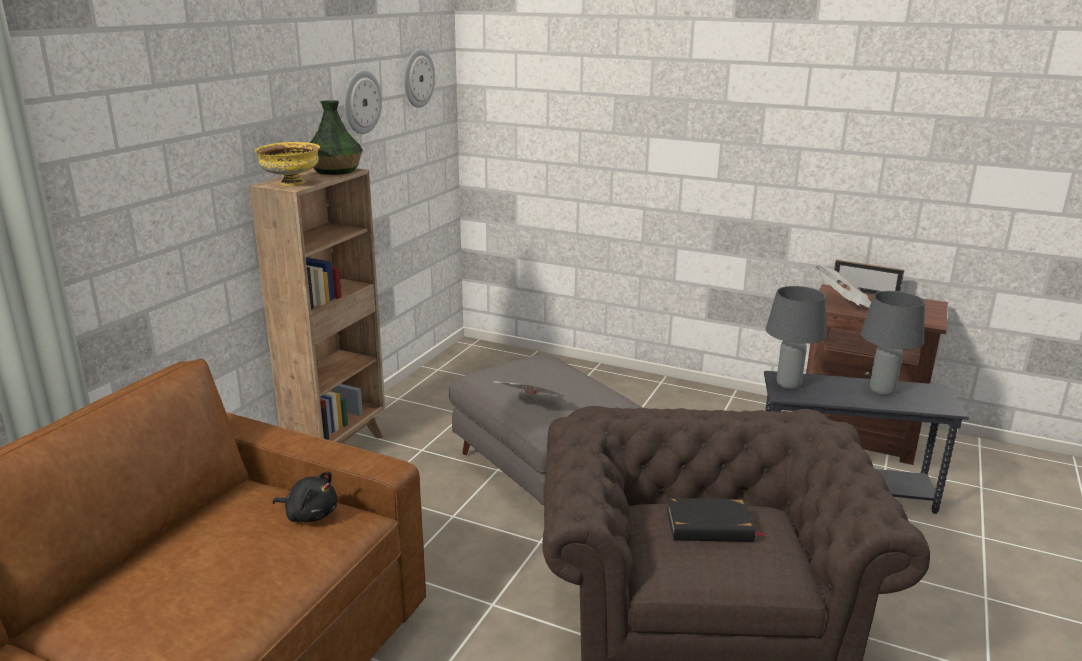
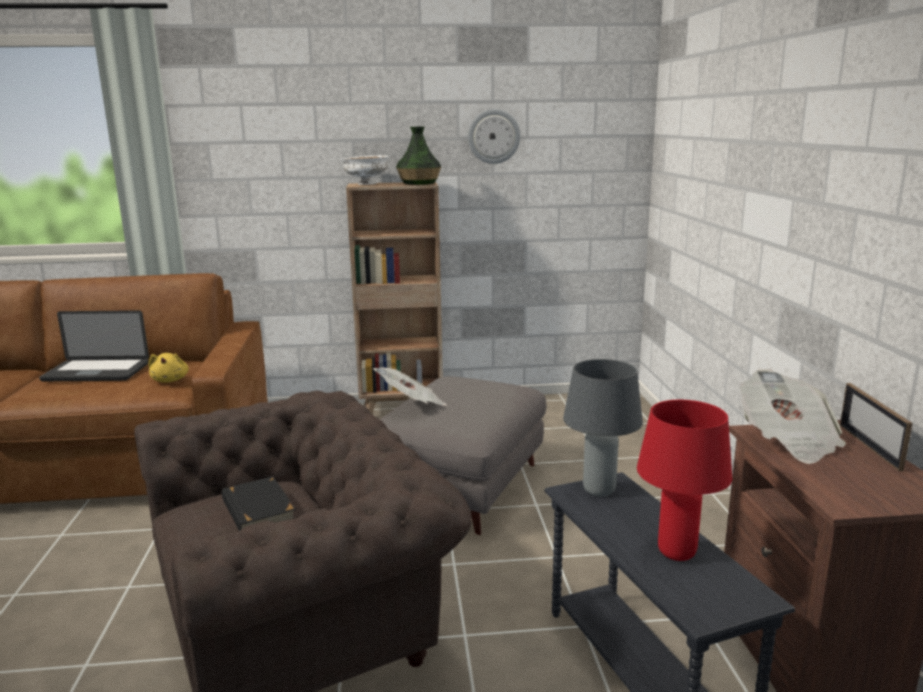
camera: 60 degrees right, 5 degrees down
yellow bowl [255,142,320,186] -> white bowl [341,155,389,185]
black plush toy [272,471,337,522] -> yellow plush toy [148,353,189,383]
wall clock [404,49,435,108] -> none
grey table lamp [861,291,925,396] -> red table lamp [637,400,732,561]
none -> laptop [39,310,149,381]

